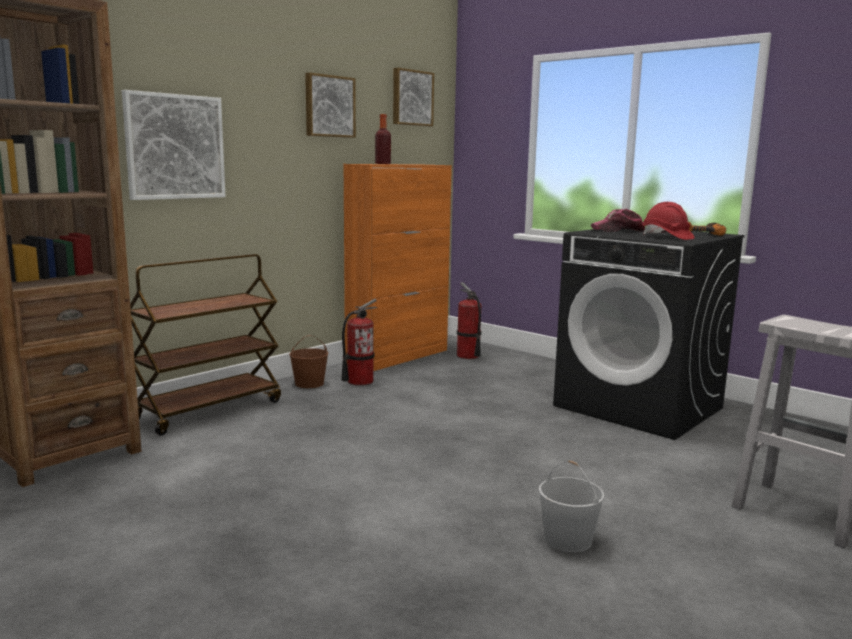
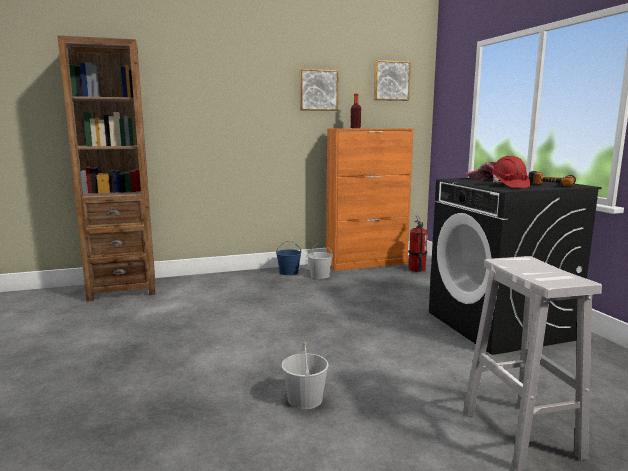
camera: 30 degrees right, 0 degrees up
picture [122,90,226,200] -> none
brown cart [130,254,281,436] -> none
brown bucket [289,335,328,388] -> blue bucket [276,240,301,275]
fire extinguisher [342,299,377,386] -> white bucket [307,243,333,279]

